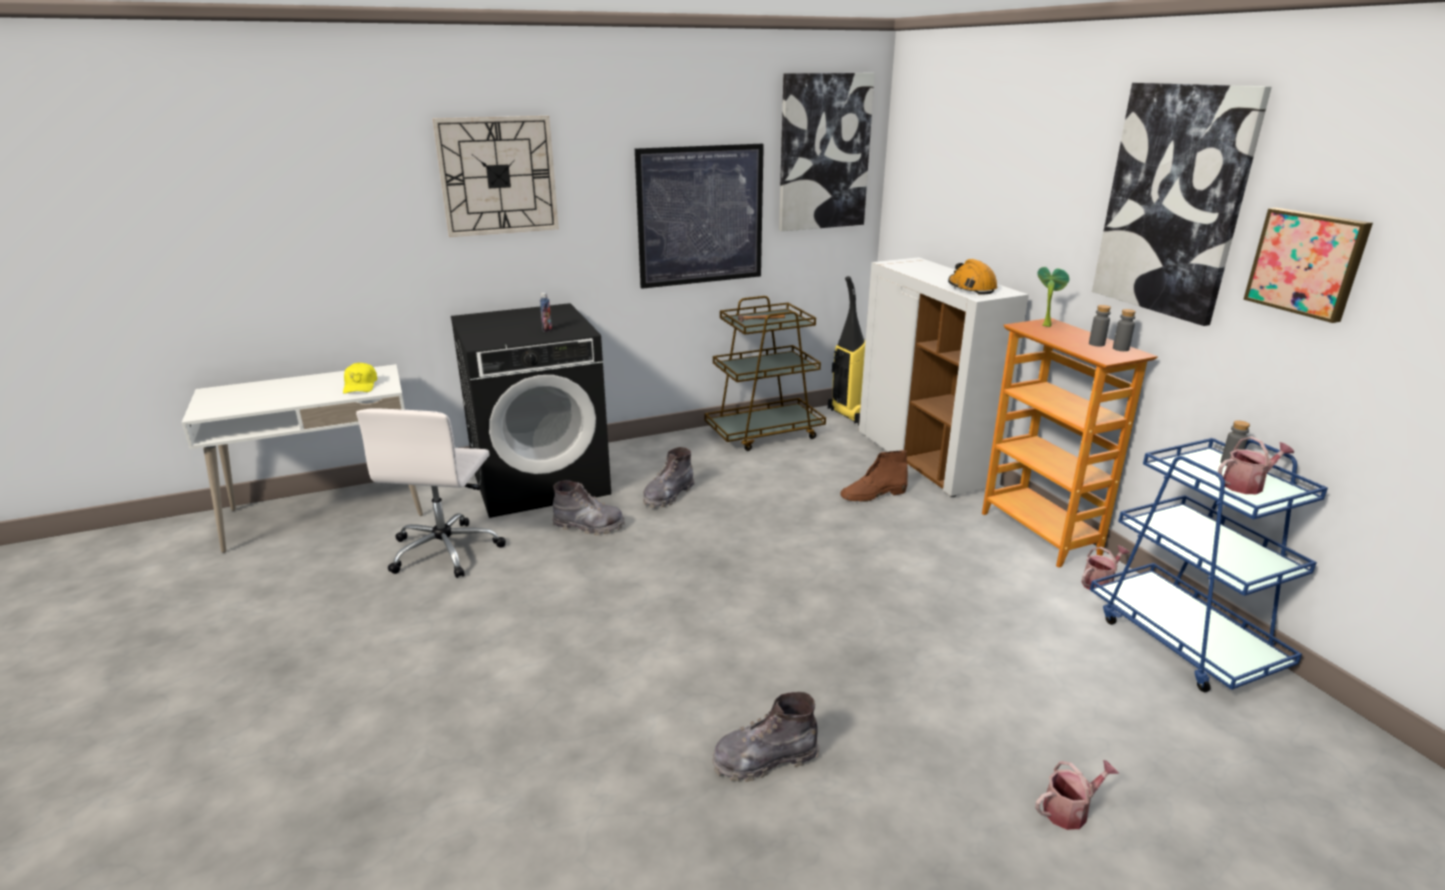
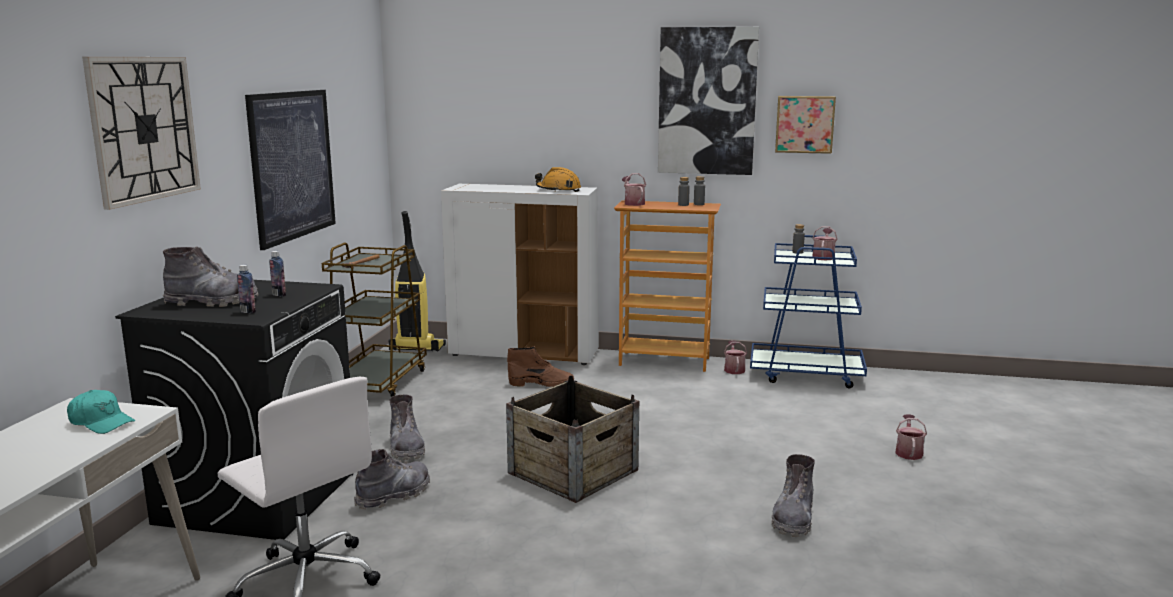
camera: 55 degrees left, 10 degrees down
yellow cap [343,362,377,394] -> turquoise cap [67,390,135,434]
picture [779,73,875,231] -> none
brown boot [840,450,908,502] -> brown boot turned 105 degrees counterclockwise [507,346,574,387]
potted plant [1037,267,1069,327] -> watering can [622,173,646,206]
none -> grey boot [163,246,258,307]
none -> bottle [237,265,256,314]
none -> crate [506,375,639,503]

